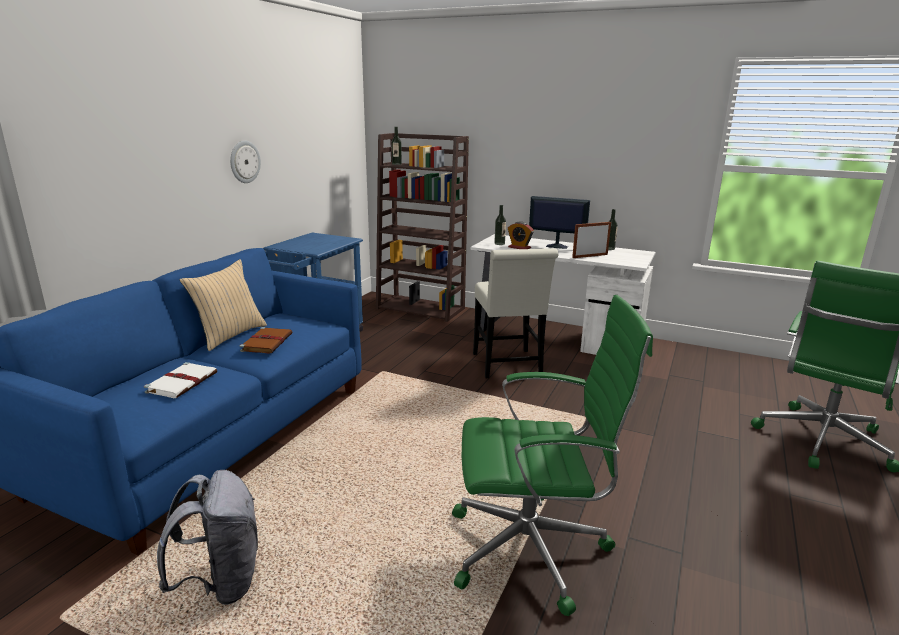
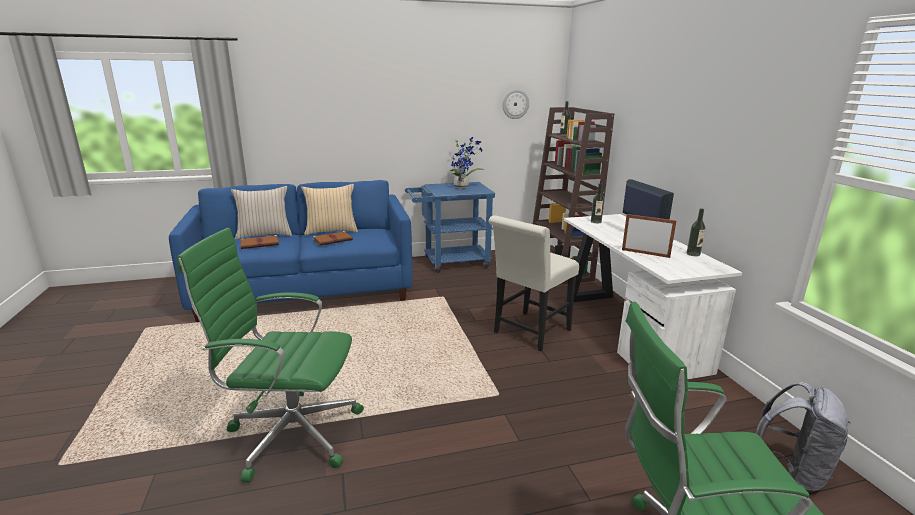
camera: 50 degrees right, 0 degrees up
white book [144,362,217,398] -> brown book [241,235,280,249]
grey backpack [157,470,258,605] -> grey backpack moved to [756,382,850,491]
wall clock [230,140,261,183] -> wall clock moved to [502,89,529,119]
green office chair [452,295,653,616] -> green office chair turned 135 degrees clockwise [177,228,364,483]
alarm clock [508,222,534,249] -> none
none -> beige pillow [231,186,292,239]
none -> potted plant [450,137,484,189]

